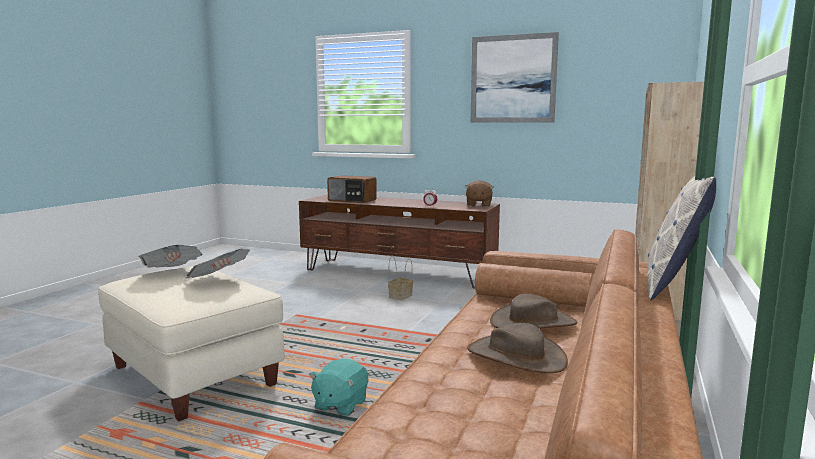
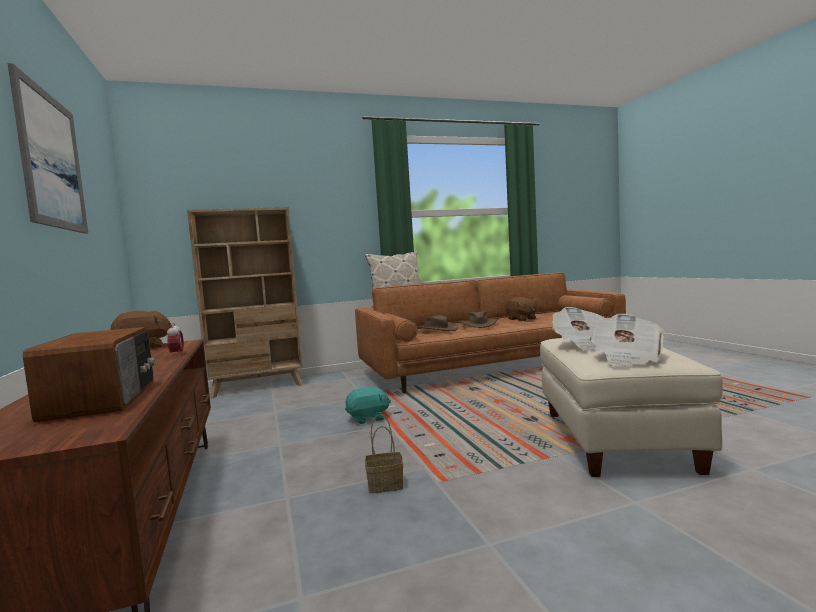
camera: 130 degrees left, 5 degrees down
turquoise plush toy [309,359,368,416] -> turquoise plush toy moved to [345,387,391,424]
basket [388,256,413,300] -> basket moved to [365,414,403,493]
none -> brown plush toy [506,297,537,321]

